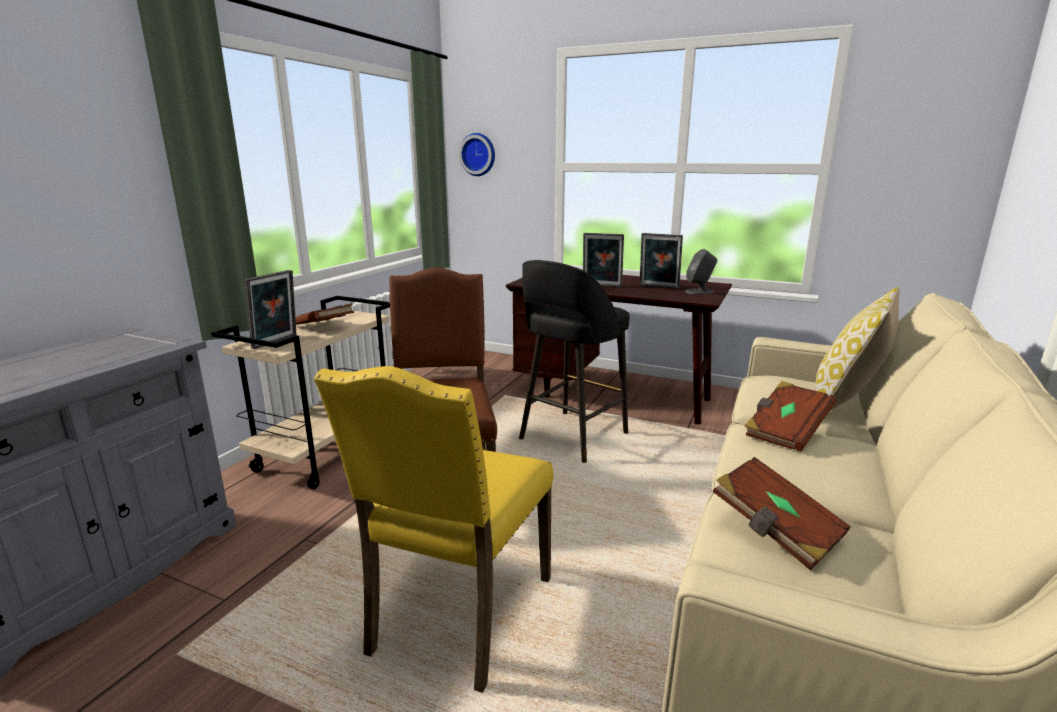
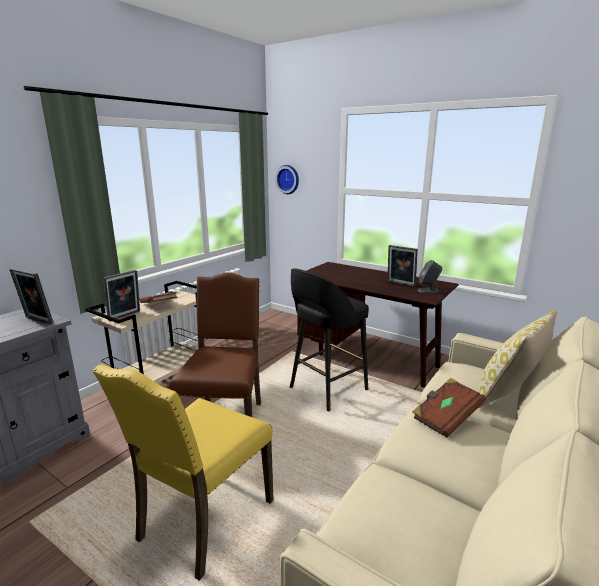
camera: 10 degrees right, 0 degrees up
picture frame [583,233,624,287] -> picture frame moved to [9,268,53,324]
brown book [712,457,851,570] -> none

